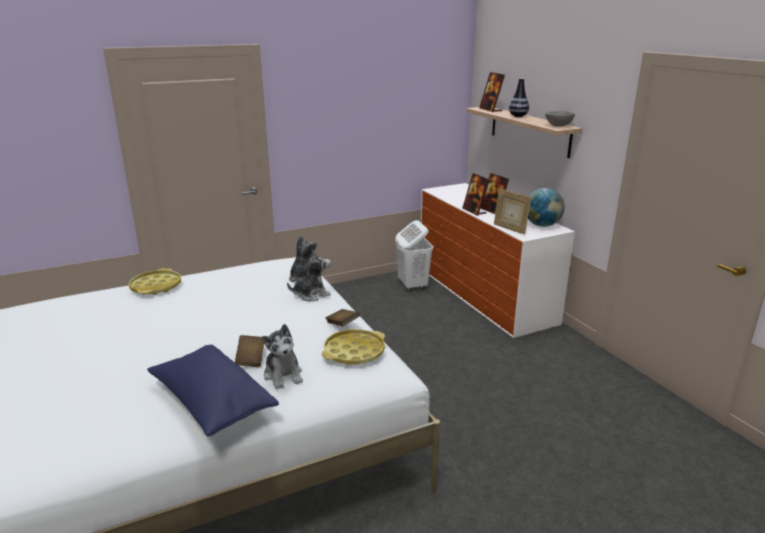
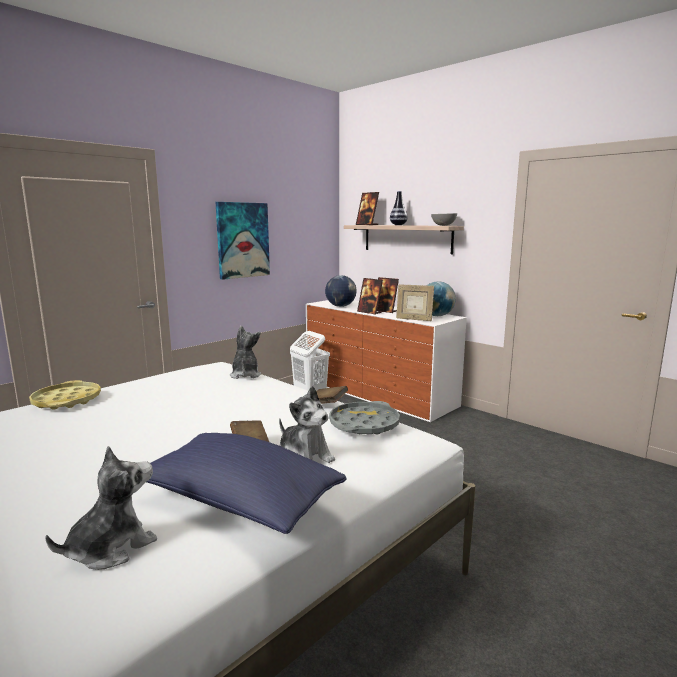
camera: 20 degrees left, 10 degrees down
plush toy [287,250,331,301] -> plush toy moved to [45,446,157,570]
yellow tray [322,329,385,365] -> grey tray [329,401,400,435]
none -> picture [215,202,270,280]
none -> globe [325,275,357,307]

